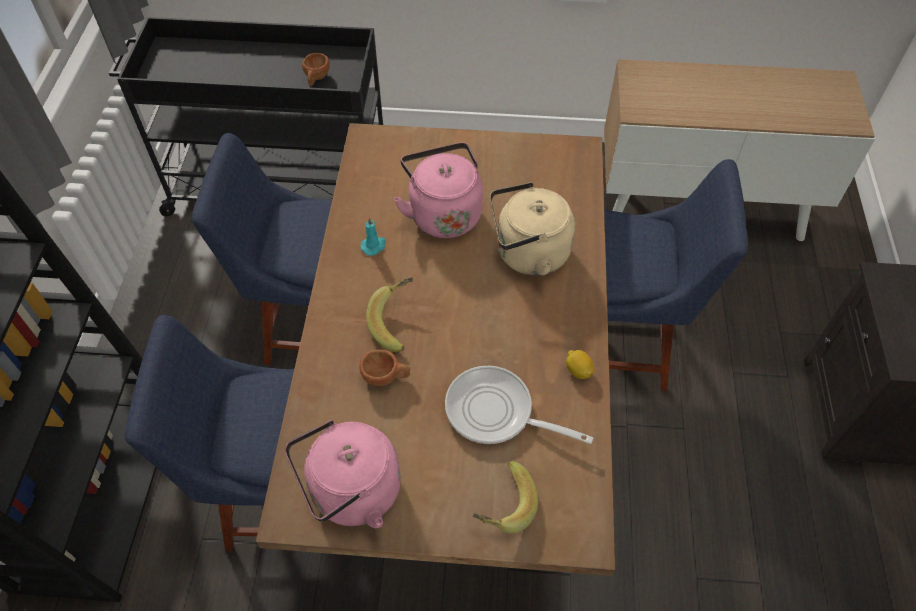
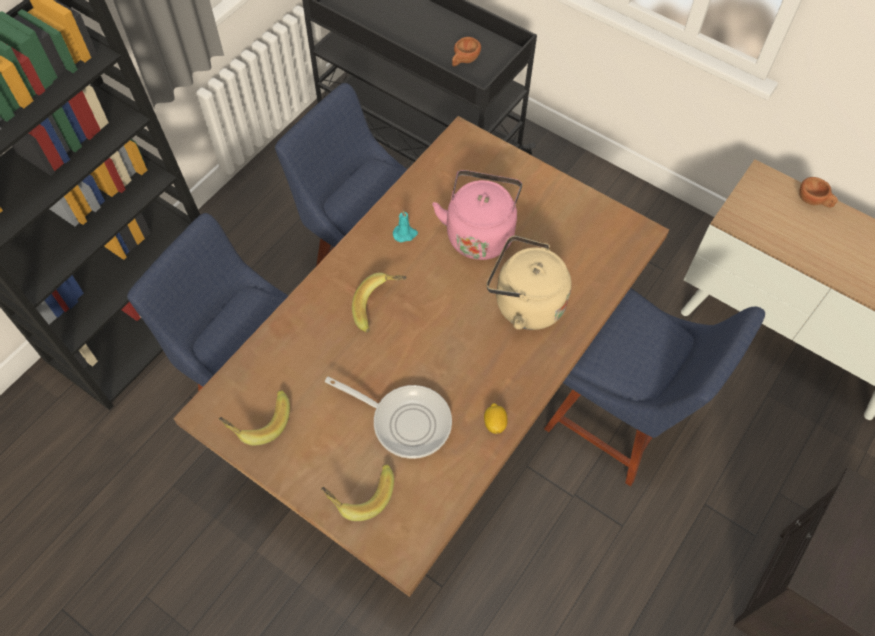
camera: 30 degrees right, 5 degrees up
pink kettle [285,420,401,528] -> banana [219,390,290,446]
brown cup [359,350,410,386] -> brown cup moved to [799,177,838,208]
frying pan [445,366,593,444] -> frying pan turned 150 degrees clockwise [325,377,452,459]

